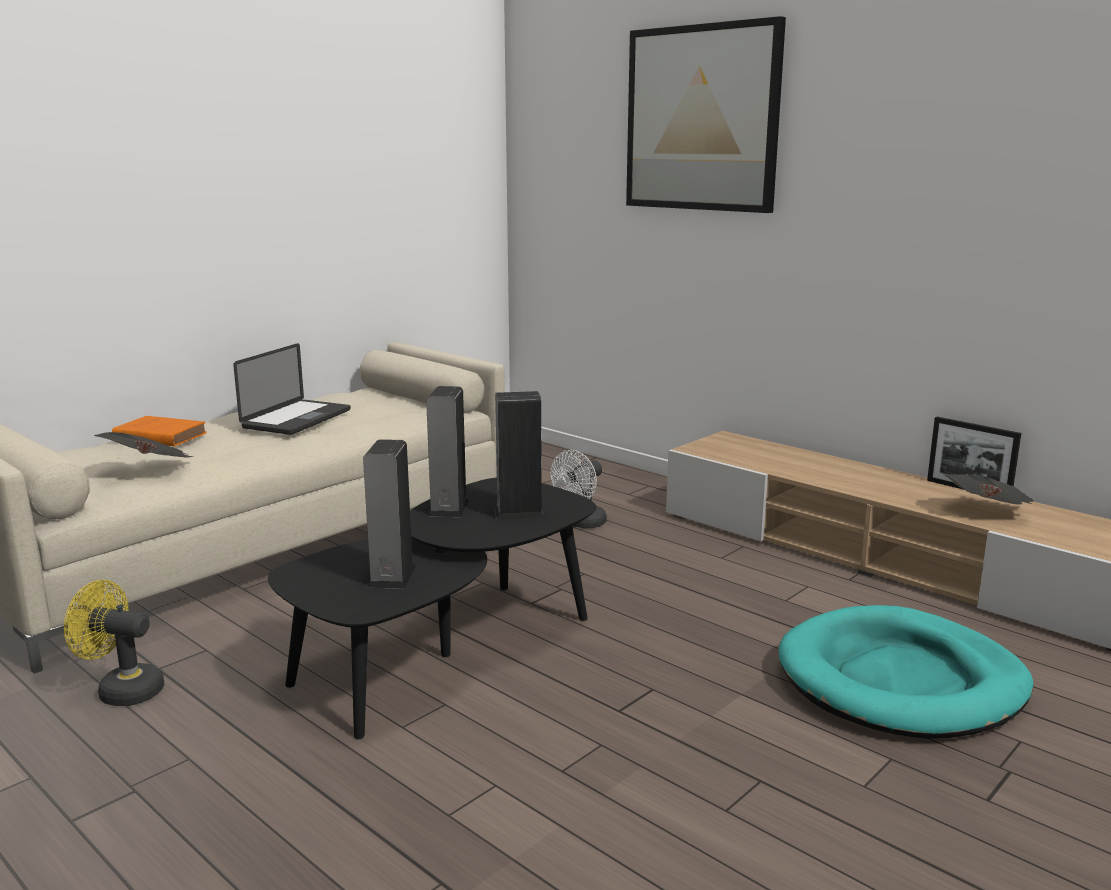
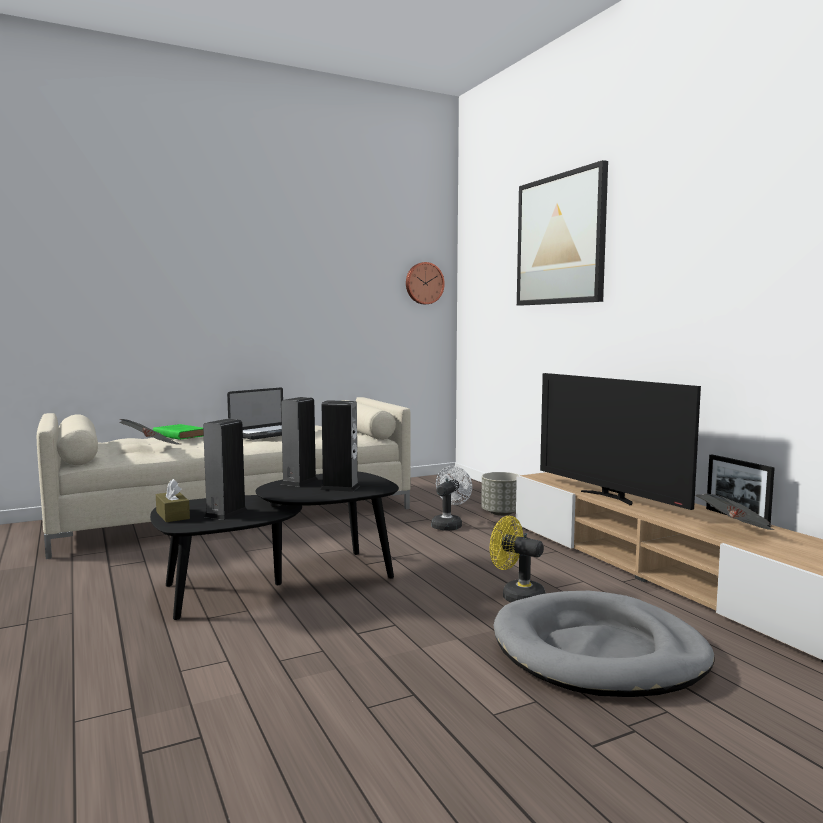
camera: 20 degrees right, 10 degrees down
yellow fan [64,580,164,706] -> yellow fan moved to [490,516,545,602]
orange book [112,416,207,446] -> green book [153,424,204,440]
white fan [551,450,607,528] -> white fan turned 150 degrees clockwise [431,466,472,531]
turquoise dog bed [779,605,1033,739] -> grey dog bed [493,591,715,697]
none -> brown tissue box [156,479,190,522]
none -> wall clock [406,262,445,304]
none -> grey planter [481,472,519,516]
none -> television [540,373,701,510]

